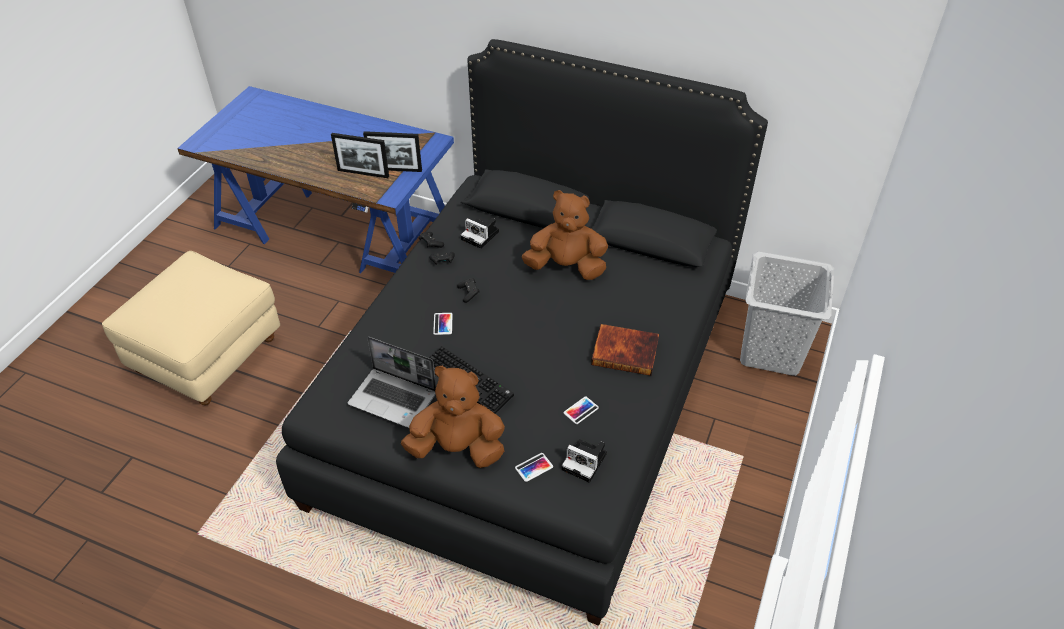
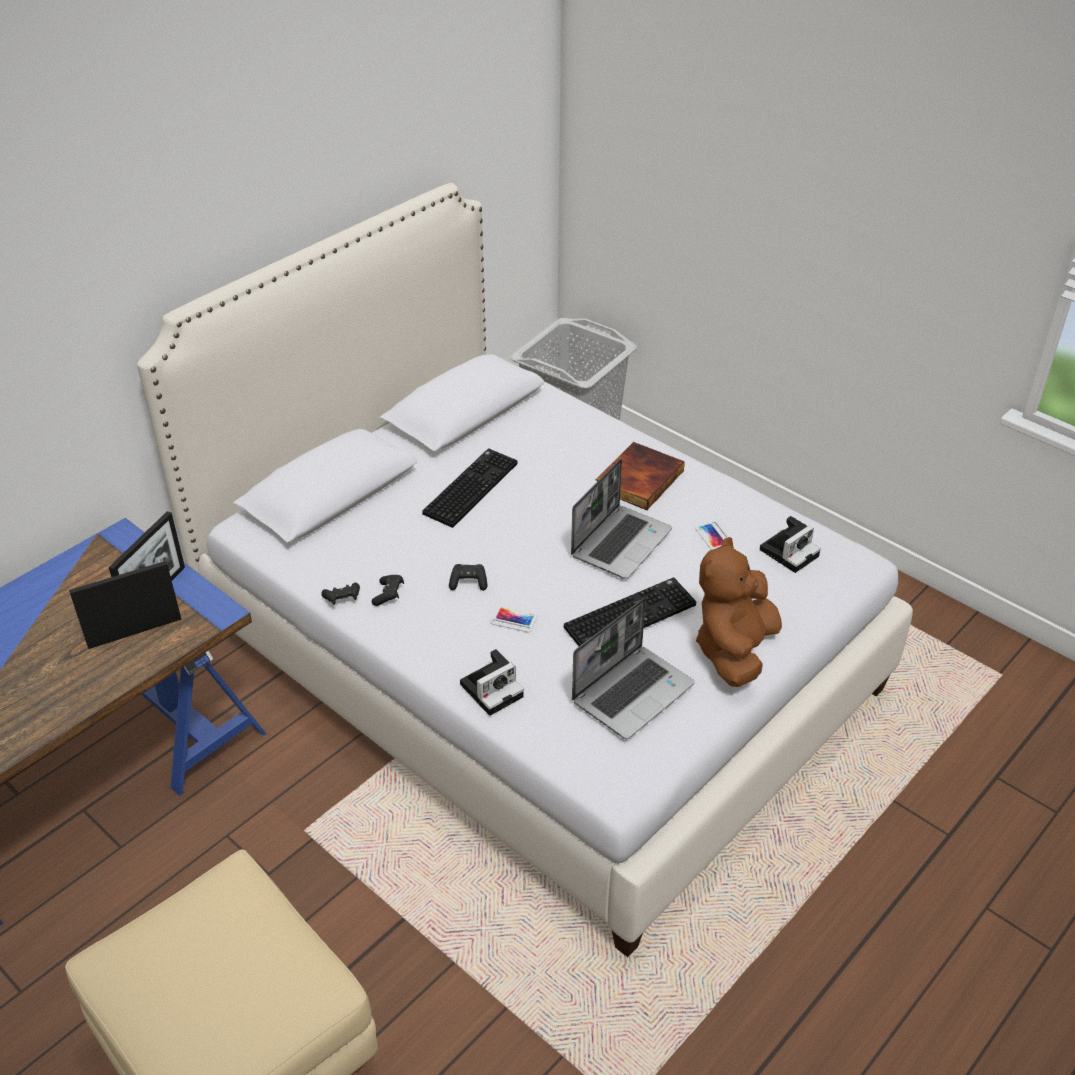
camera: 70 degrees left, 5 degrees down
black bed [276,39,768,626] -> white bed [137,183,913,957]
picture frame [331,133,389,178] -> picture frame turned 150 degrees counterclockwise [69,561,181,649]
camera [461,218,499,249] -> camera moved to [460,649,524,716]
phone [515,453,553,482] -> none
brown plush toy [522,190,608,280] -> keyboard [422,448,517,528]
none -> laptop [571,459,672,579]

